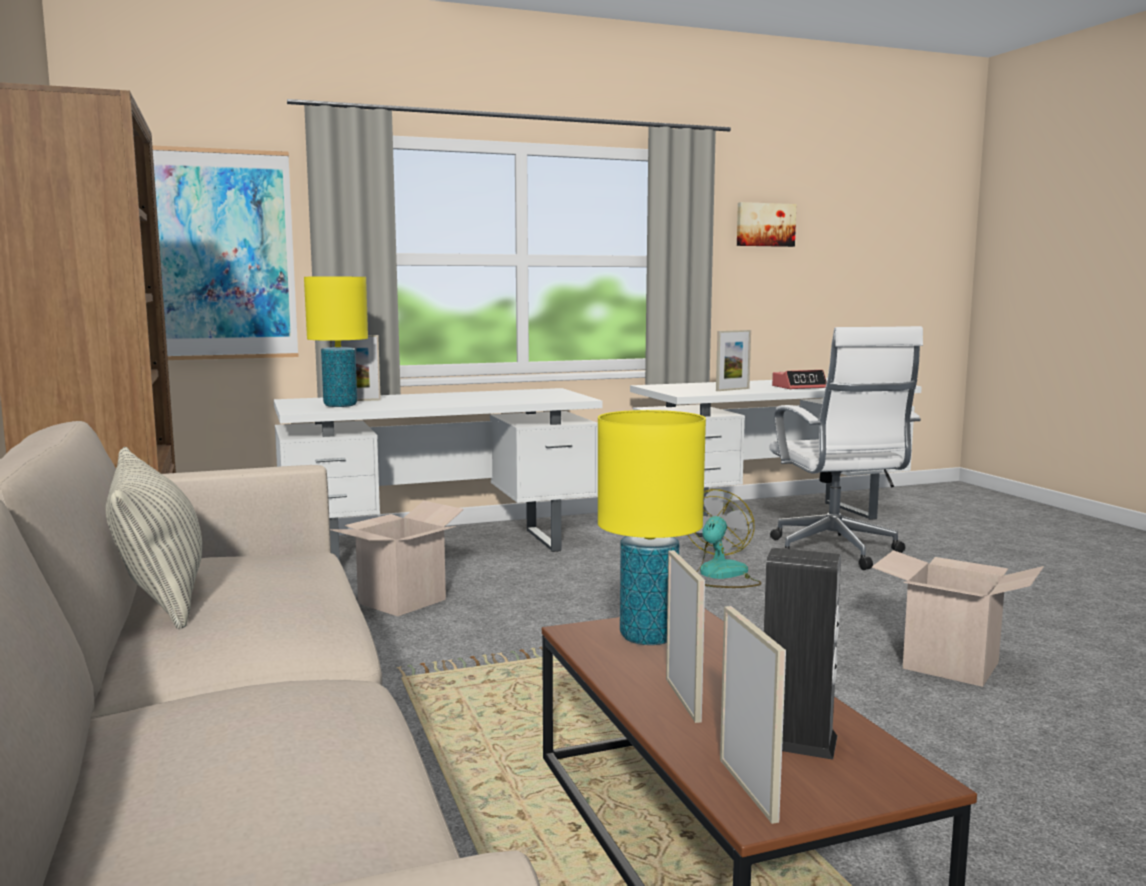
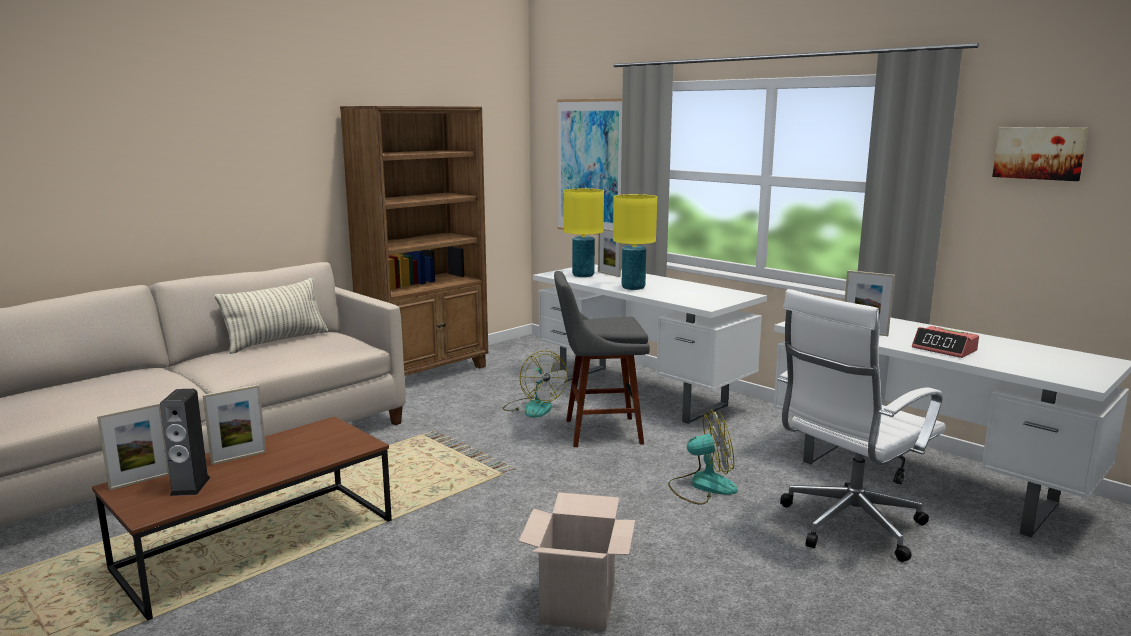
camera: 65 degrees right, 5 degrees up
cardboard box [330,501,464,616] -> fan [503,351,568,418]
yellow table lamp [598,410,706,645] -> yellow table lamp moved to [613,194,657,290]
none -> grey stool [554,271,650,447]

